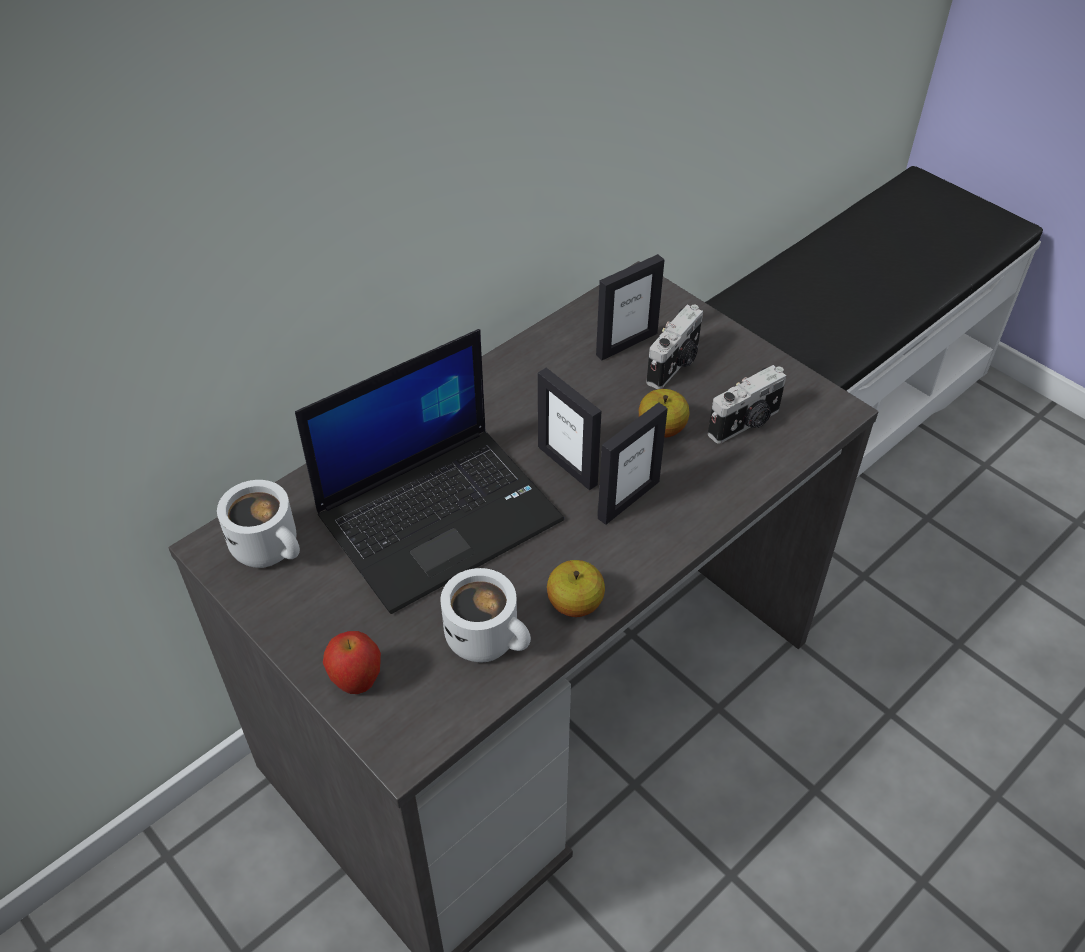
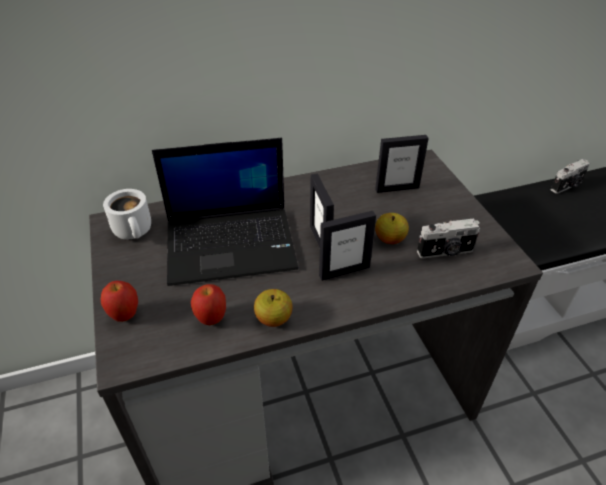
camera: 25 degrees right, 5 degrees down
white mug [441,568,531,662] -> apple [191,284,226,325]
camera [646,305,703,389] -> camera moved to [551,159,590,194]

